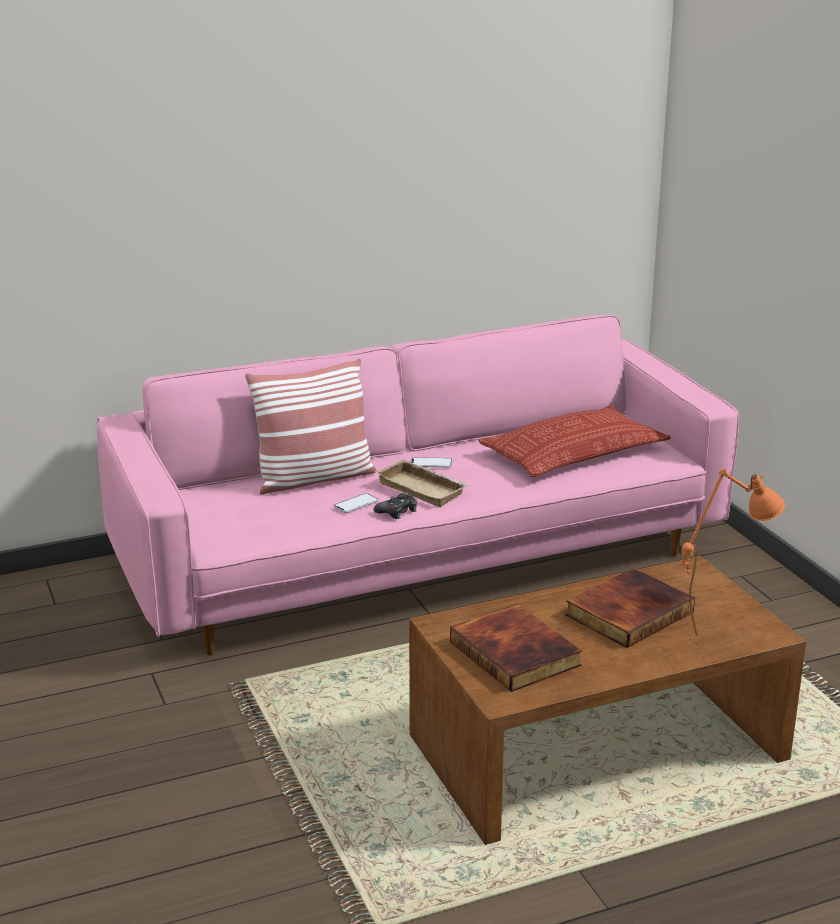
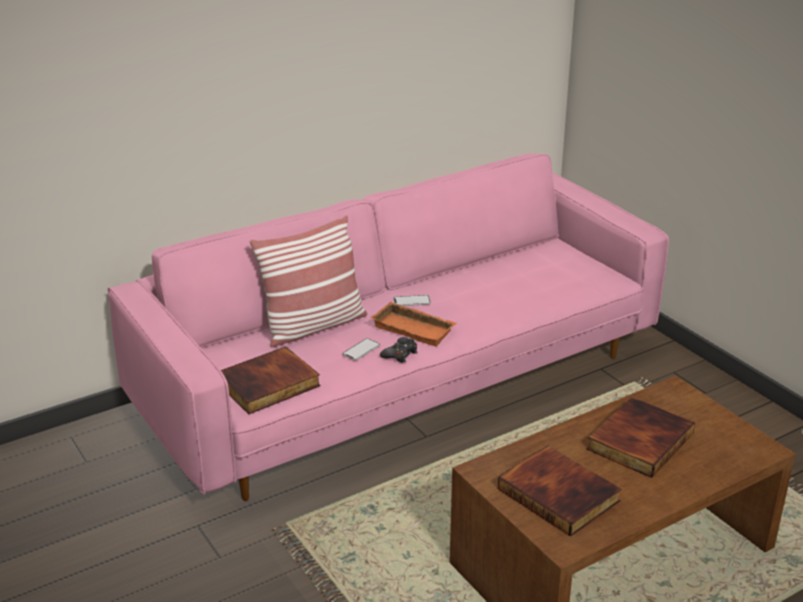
camera: 10 degrees left, 5 degrees up
beige tray [375,459,470,507] -> orange tray [370,302,457,346]
pillow [478,406,671,477] -> none
orange table lamp [682,469,785,636] -> none
none -> book [221,346,320,414]

